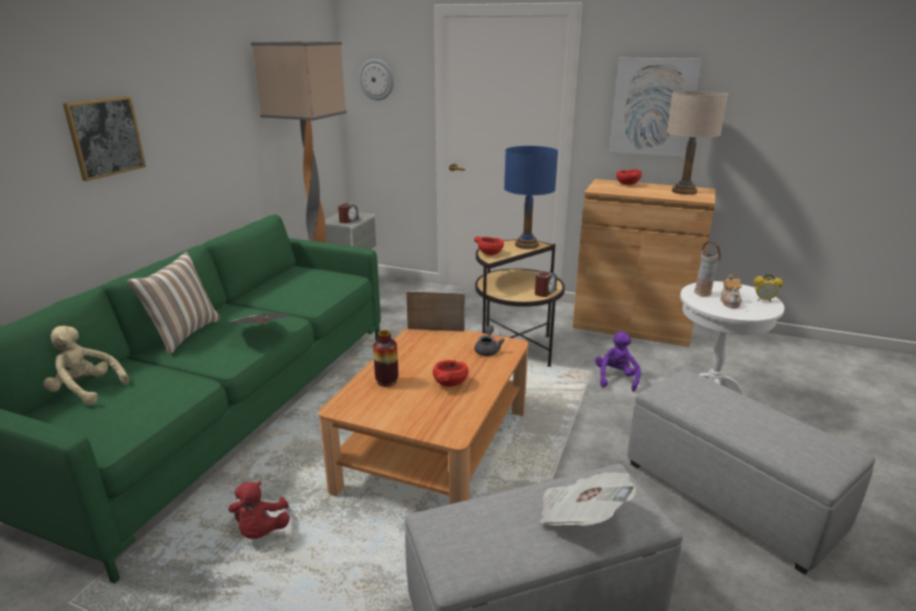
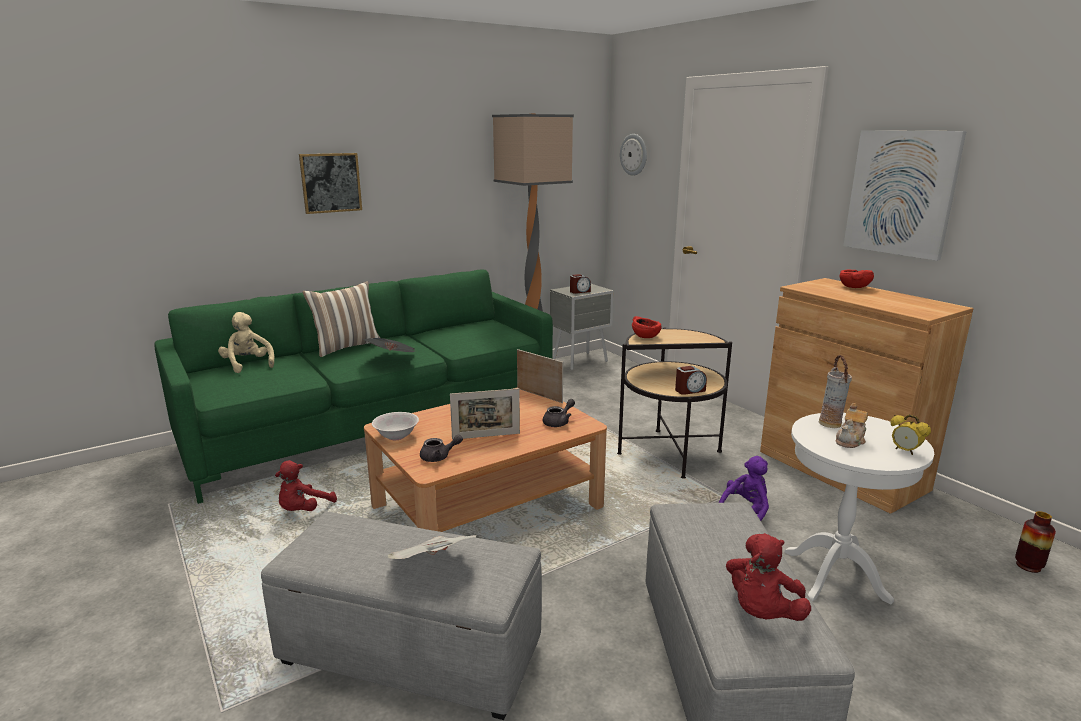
camera: 35 degrees right, 5 degrees down
vase [373,330,398,387] -> vase moved to [1015,511,1056,573]
red bowl [433,360,469,387] -> picture frame [450,388,520,440]
blue table lamp [504,146,558,249] -> none
beige table lamp [667,91,728,195] -> none
none -> white bowl [372,412,419,440]
none -> grey teapot [420,434,463,462]
none -> red plush toy [726,533,811,621]

